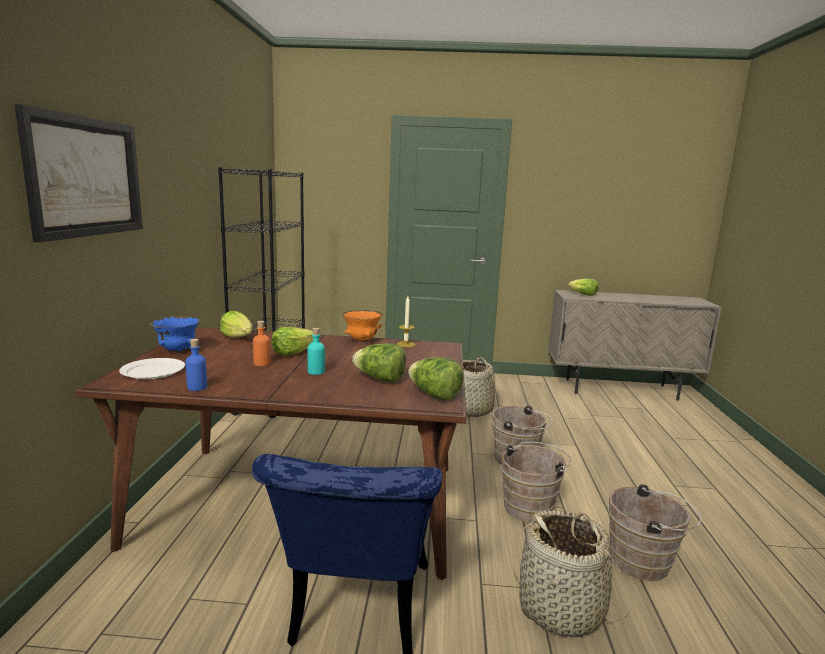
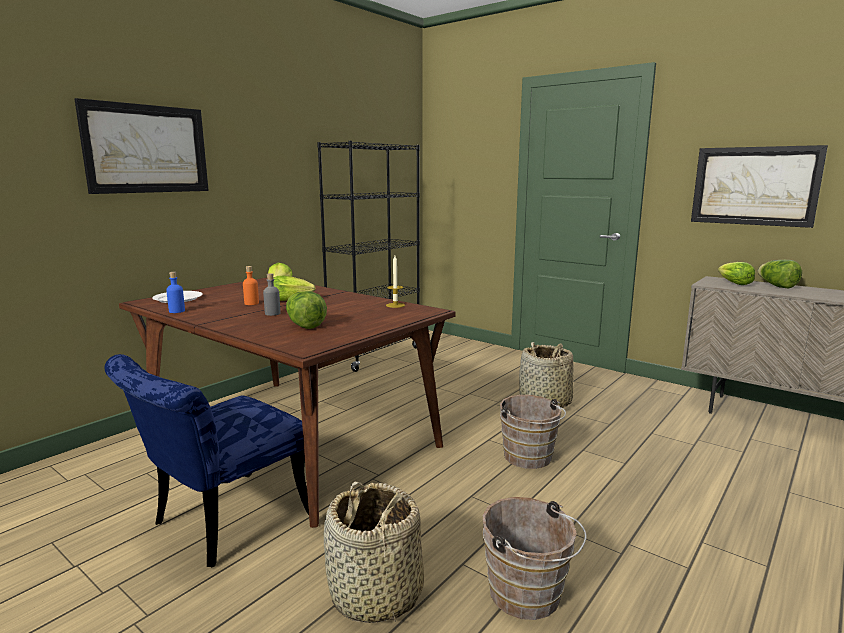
camera: 35 degrees right, 0 degrees up
blue bowl [149,316,200,352] -> none
turquoise bottle [308,328,325,375] -> grey bottle [263,273,280,316]
orange bowl [342,310,383,342] -> none
lettuce [408,357,464,401] -> lettuce moved to [758,260,802,288]
brown bucket [501,442,571,523] -> none
none -> picture [691,145,828,228]

